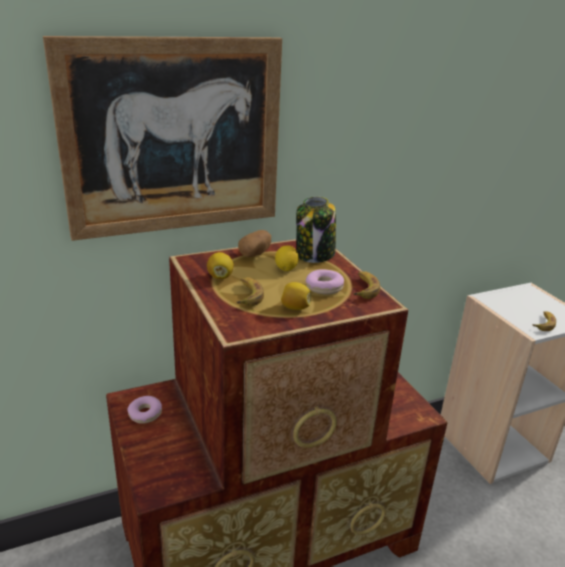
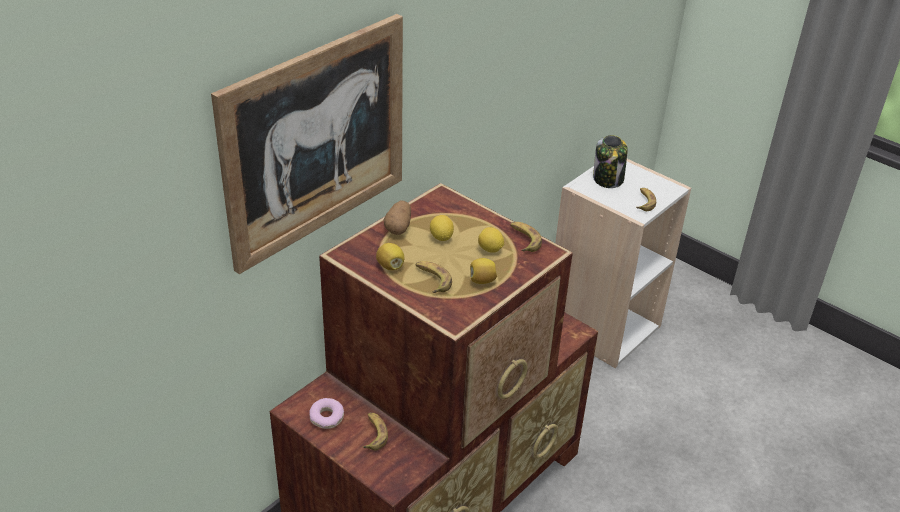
camera: 25 degrees left, 10 degrees up
jar [296,197,336,263] -> jar moved to [593,135,628,188]
donut [305,269,344,295] -> lemon [478,227,504,253]
none -> banana [362,413,388,450]

